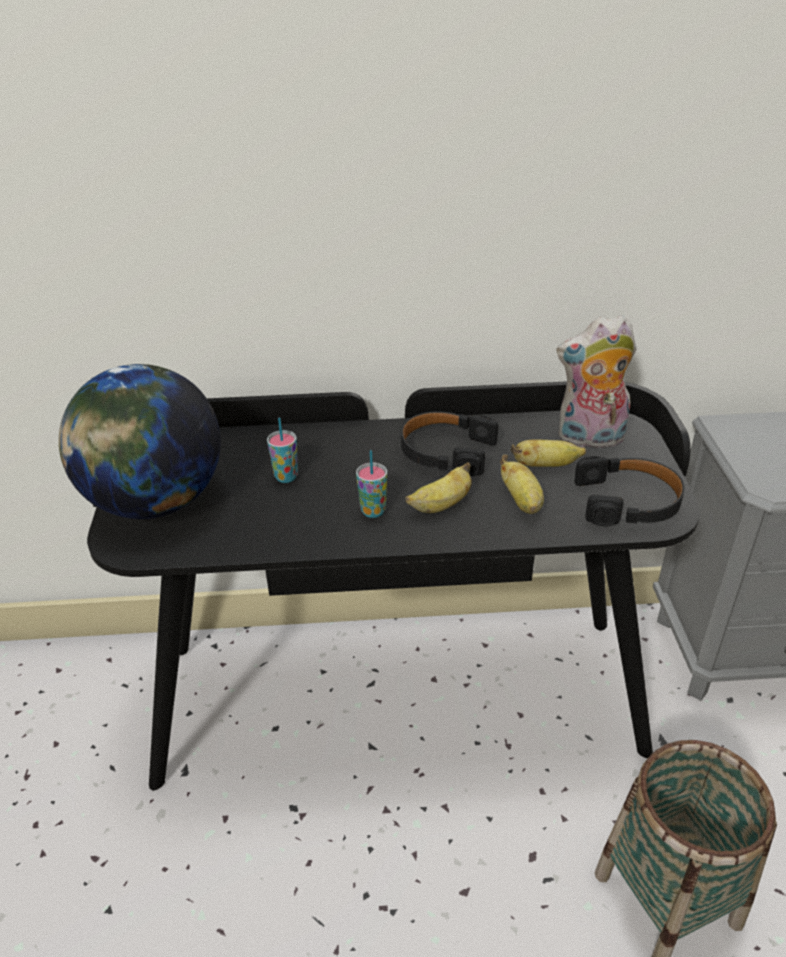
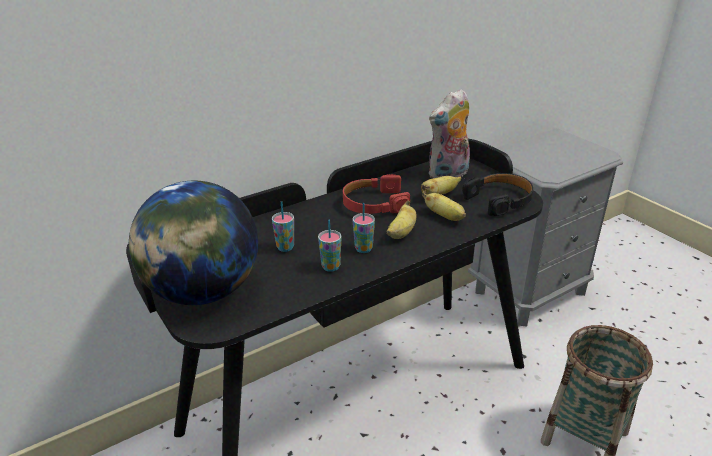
camera: 30 degrees left, 5 degrees down
black headphones [401,411,498,476] -> red headphones [343,174,410,214]
none -> cup [318,219,341,272]

